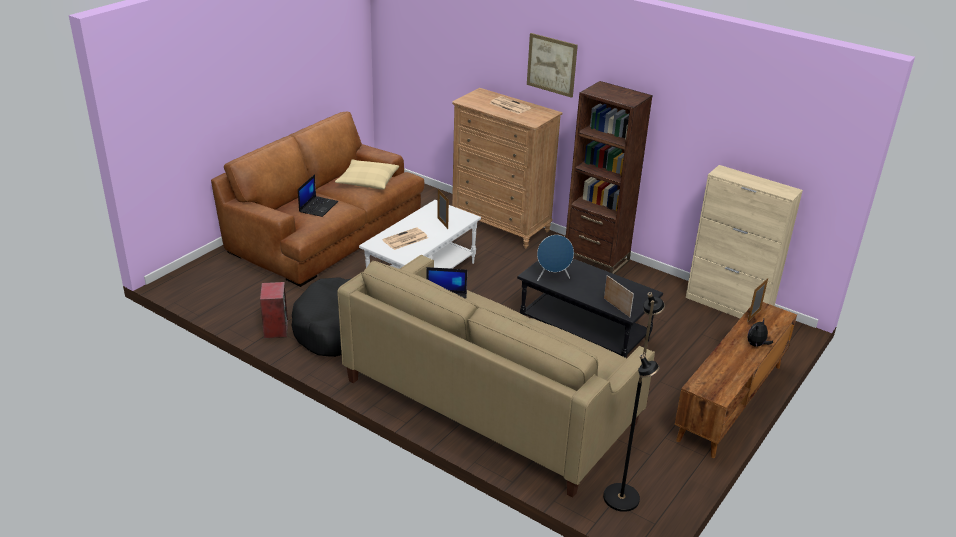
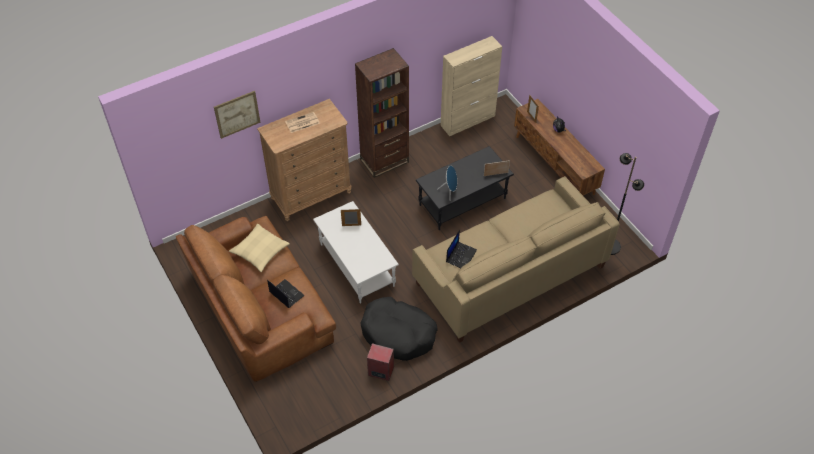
camera: 65 degrees left, 20 degrees up
newspaper [382,227,428,250] -> none
picture [527,33,578,98] -> picture moved to [214,91,261,139]

